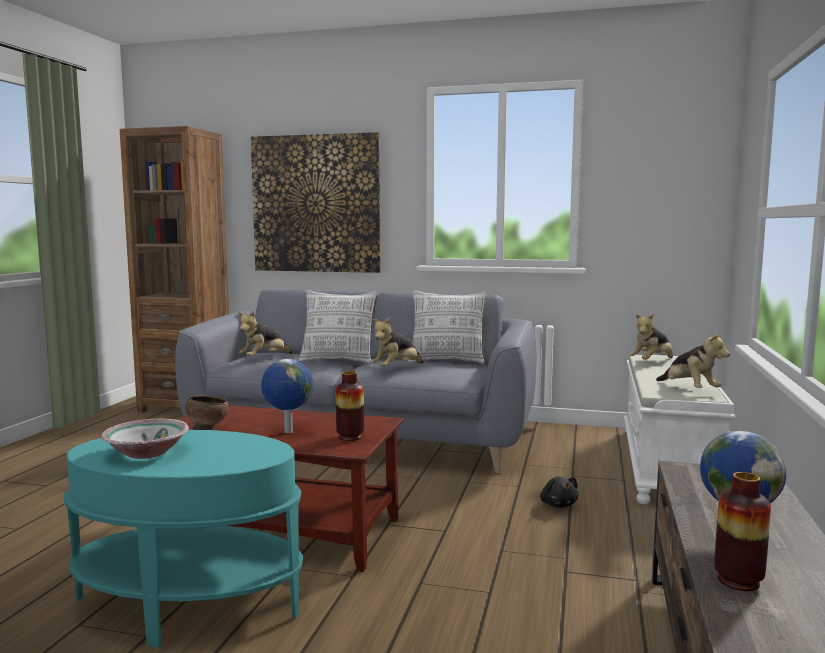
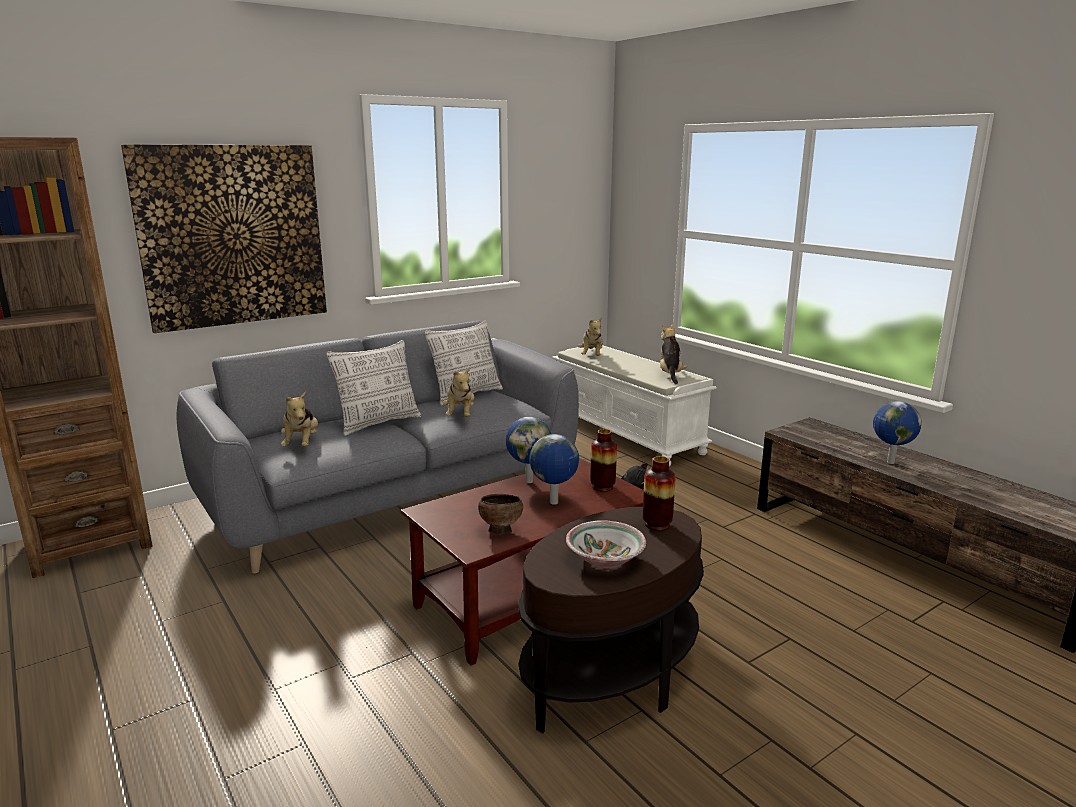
camera: 50 degrees left, 10 degrees up
turquoise side table [64,430,303,647] -> brown side table [518,507,704,733]
plush toy [656,332,730,388] -> plush toy turned 105 degrees counterclockwise [660,325,687,384]
vase [714,472,771,591] -> vase moved to [643,456,676,531]
none -> globe [506,417,551,483]

